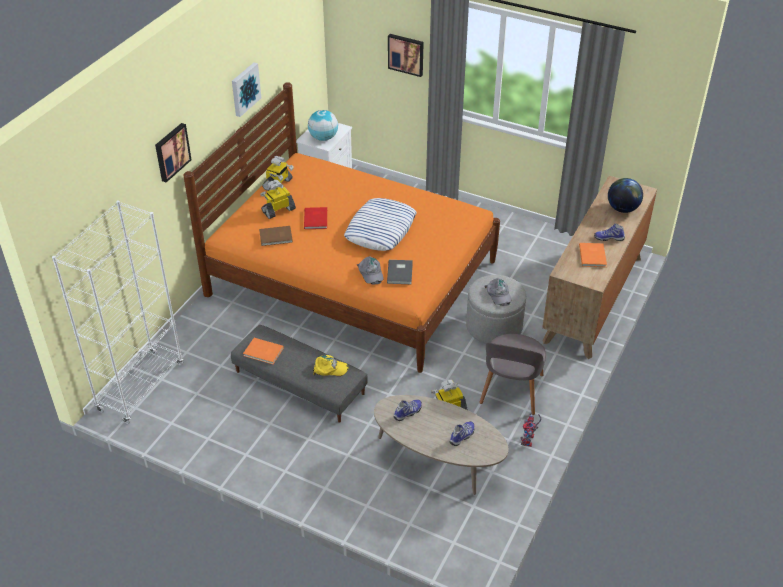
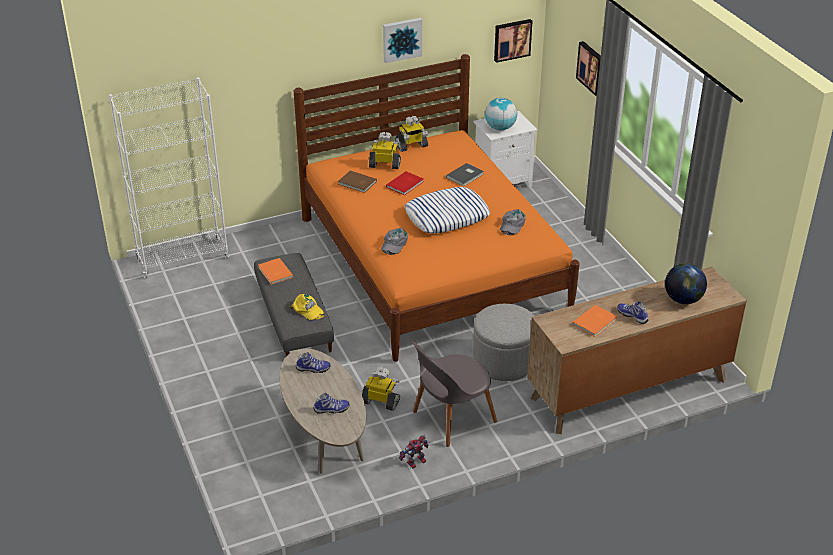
camera: 40 degrees right, 5 degrees down
picture [155,123,192,182] -> picture moved to [494,19,532,63]
grey book [387,260,413,284] -> grey book moved to [446,163,484,187]
grey cap [484,278,512,306] -> grey cap moved to [500,209,526,236]

